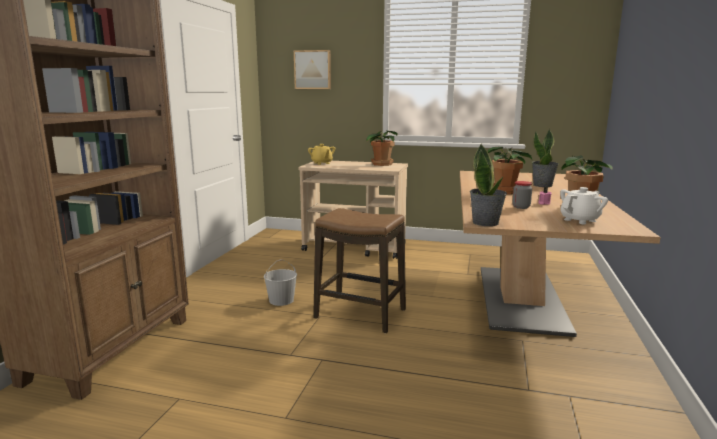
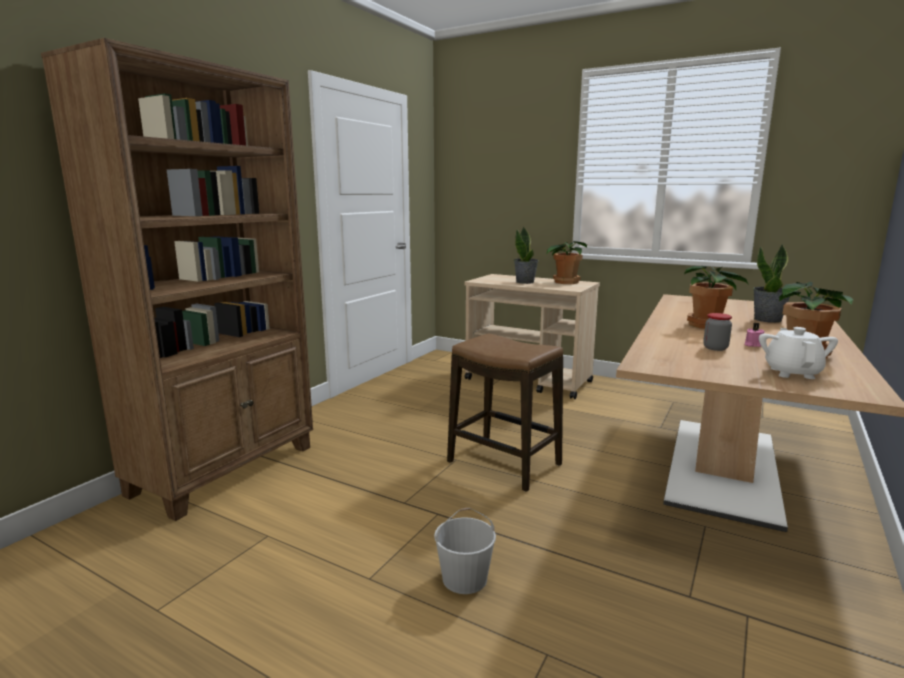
camera: 15 degrees right, 0 degrees up
white bucket [264,260,297,306] -> white bucket moved to [434,508,496,594]
picture [294,50,331,89] -> none
yellow teapot [308,144,335,165] -> none
potted plant [470,144,507,226] -> potted plant moved to [514,226,539,284]
white teapot [560,187,608,224] -> white teapot turned 60 degrees counterclockwise [759,327,838,379]

